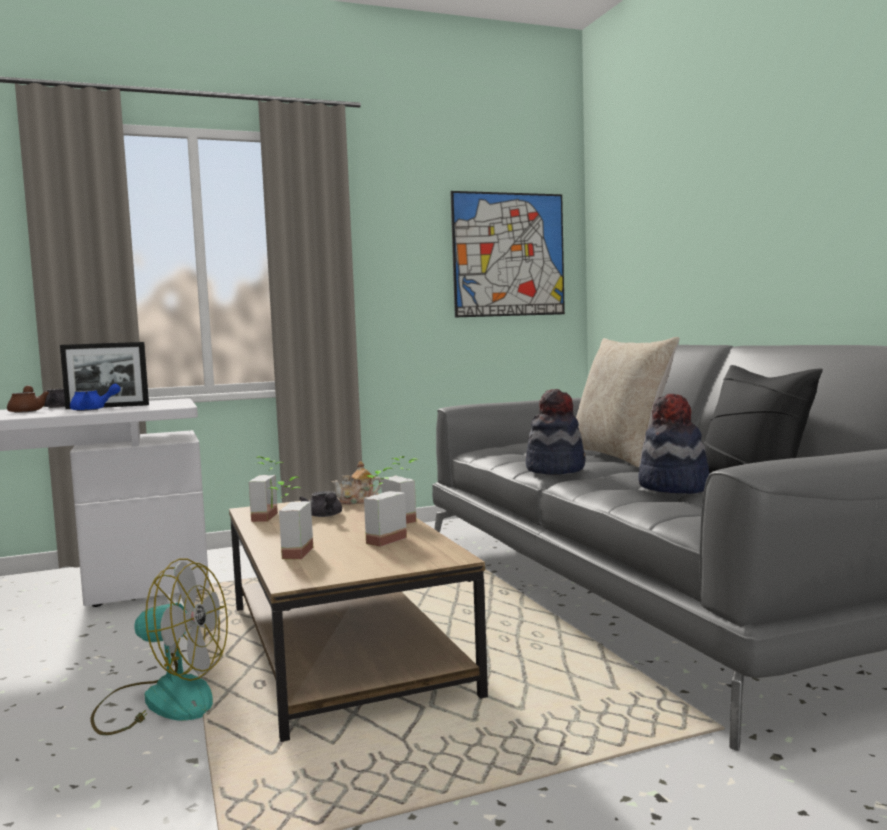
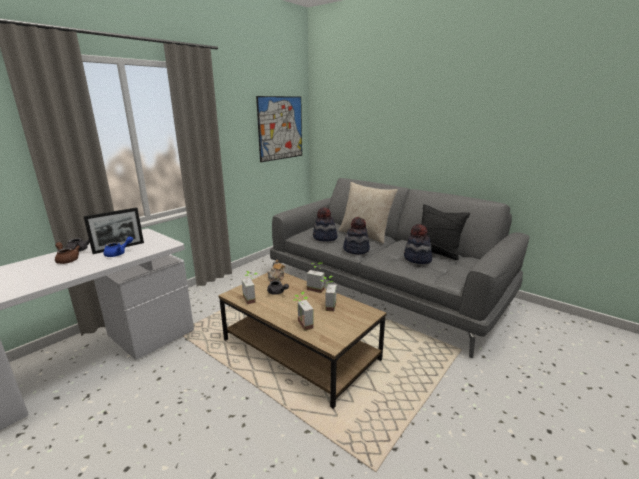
camera: 30 degrees left, 15 degrees up
fan [90,559,228,735] -> none
none -> hat [313,207,338,241]

